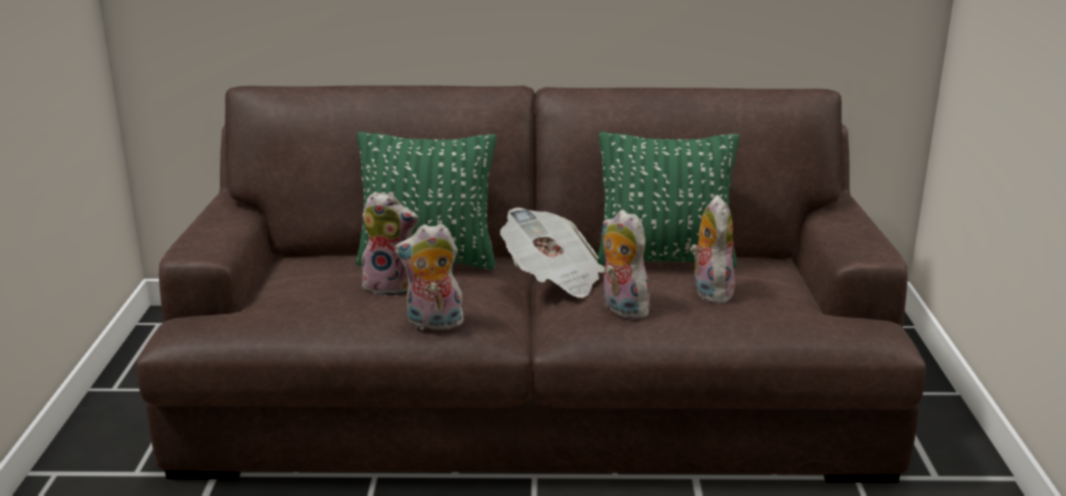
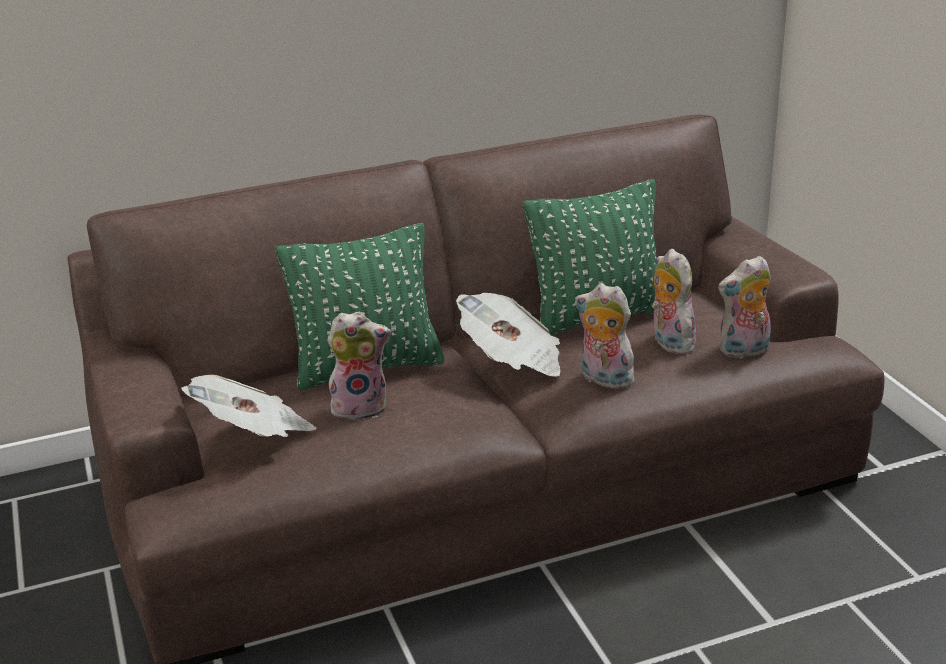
camera: 20 degrees left, 5 degrees up
plush toy [394,224,464,330] -> plush toy moved to [718,256,771,359]
none -> newspaper [181,375,316,437]

